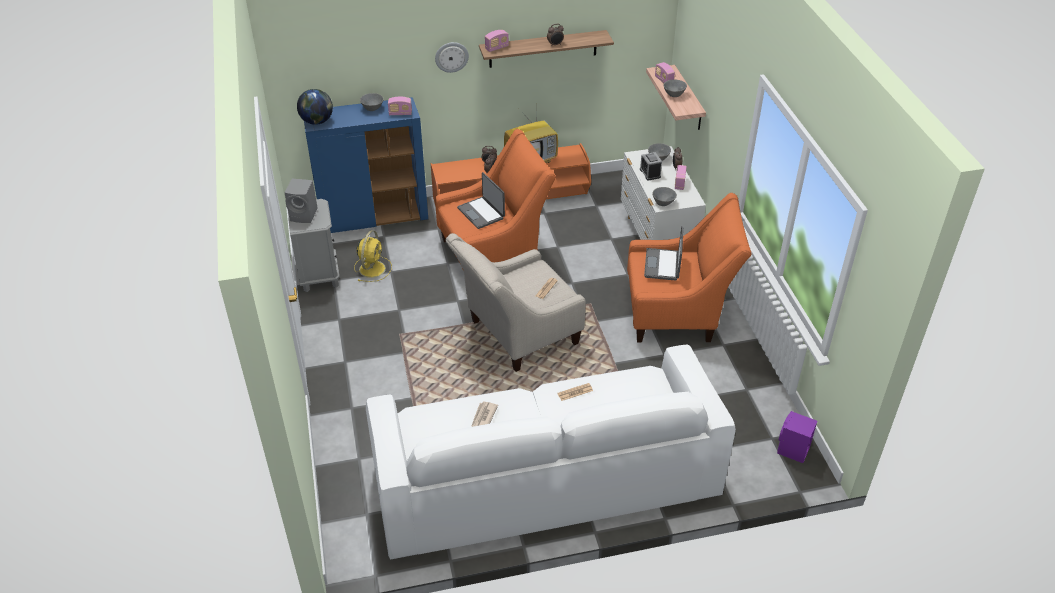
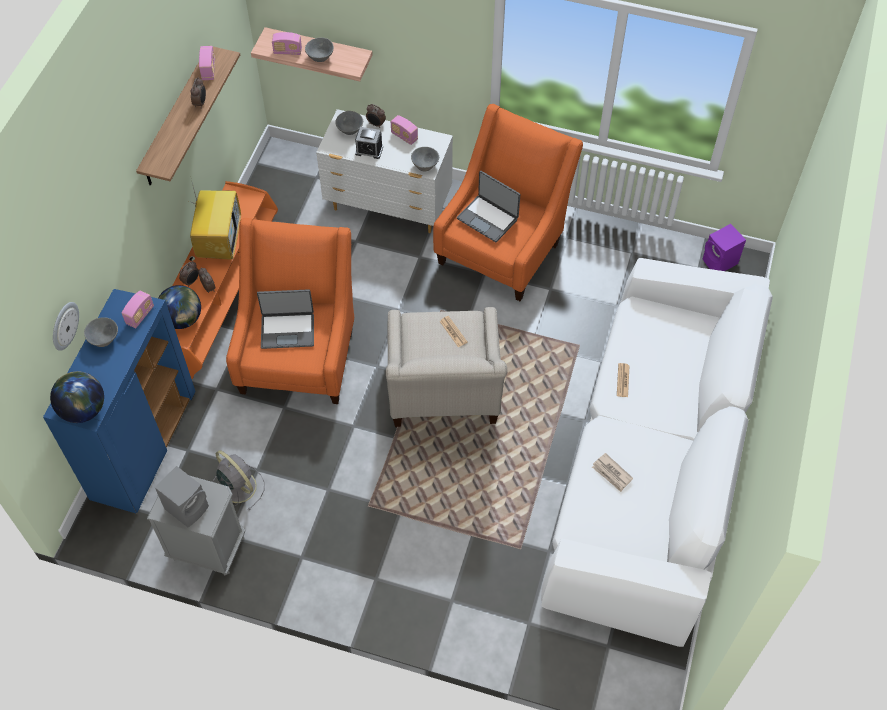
camera: 60 degrees left, 15 degrees up
yellow fan [354,230,392,282] -> grey fan [213,450,265,511]
wall clock [435,42,469,73] -> wall clock moved to [53,302,79,351]
radio [485,30,509,52] -> radio moved to [199,46,215,80]
none -> globe [158,285,201,329]

